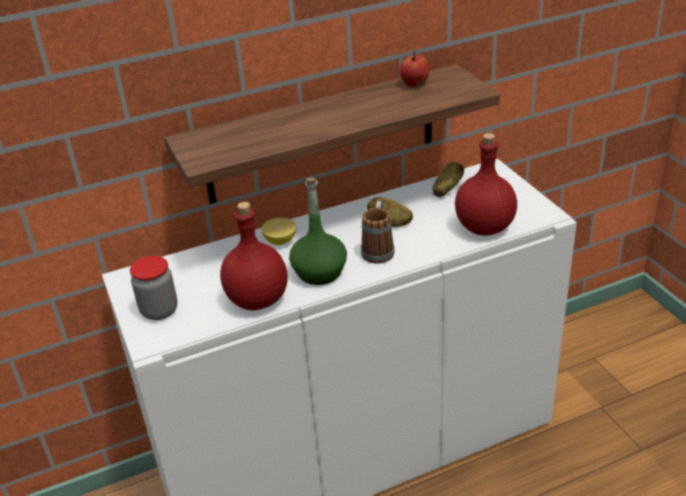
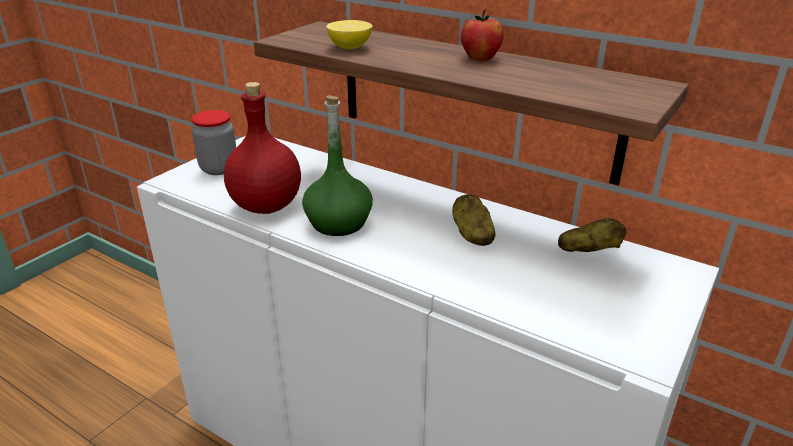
camera: 55 degrees right, 5 degrees down
lemon [261,218,296,245] -> lemon moved to [326,20,373,49]
mug [361,201,395,264] -> none
apple [400,51,430,87] -> apple moved to [461,10,504,61]
red bottle [455,133,517,236] -> none

